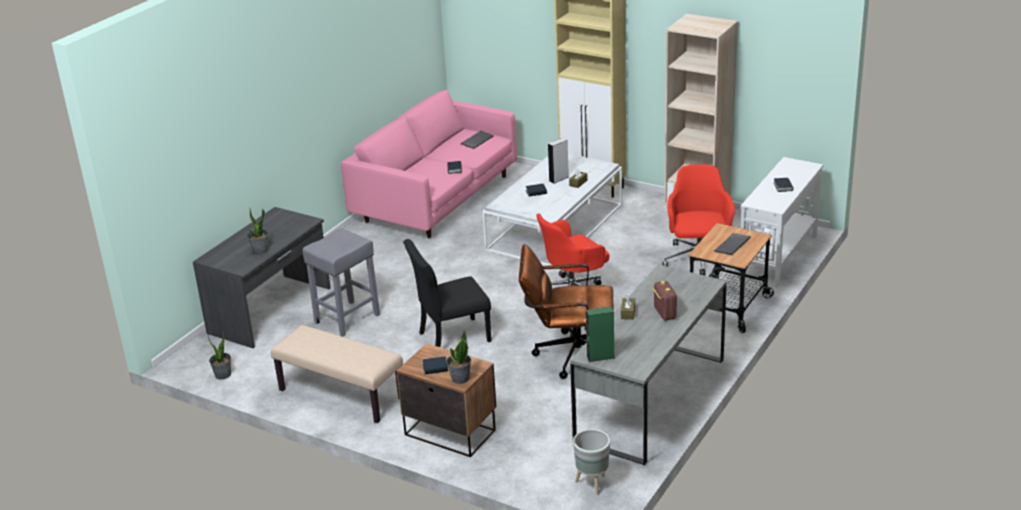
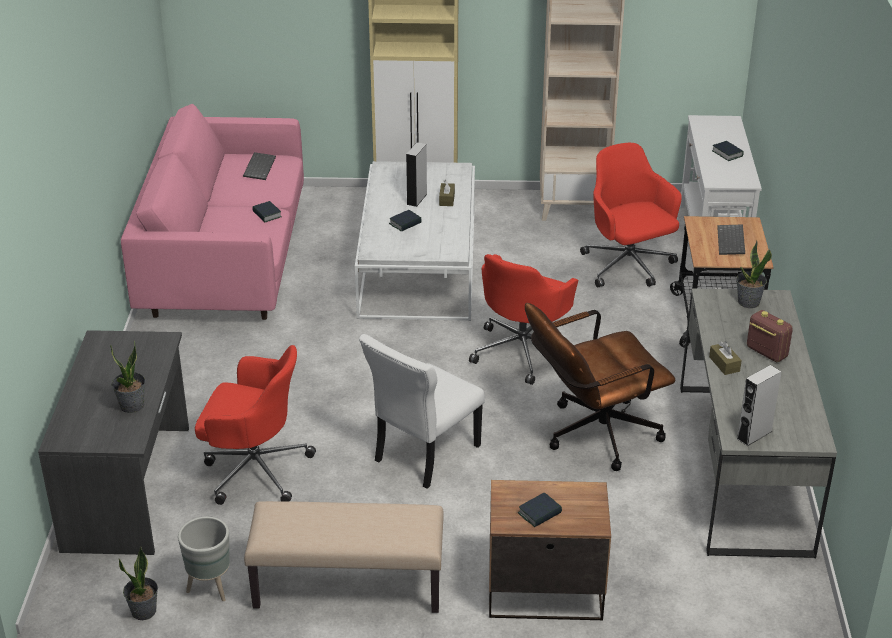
camera: 30 degrees left, 5 degrees up
grey stool [303,228,380,337] -> red office chair [195,345,316,505]
black chair [403,239,491,347] -> white chair [359,334,485,489]
potted plant [446,330,471,384] -> potted plant moved to [736,241,772,308]
grey planter [573,429,610,495] -> grey planter moved to [178,517,230,601]
green speaker [586,307,615,362] -> grey speaker [737,365,781,446]

